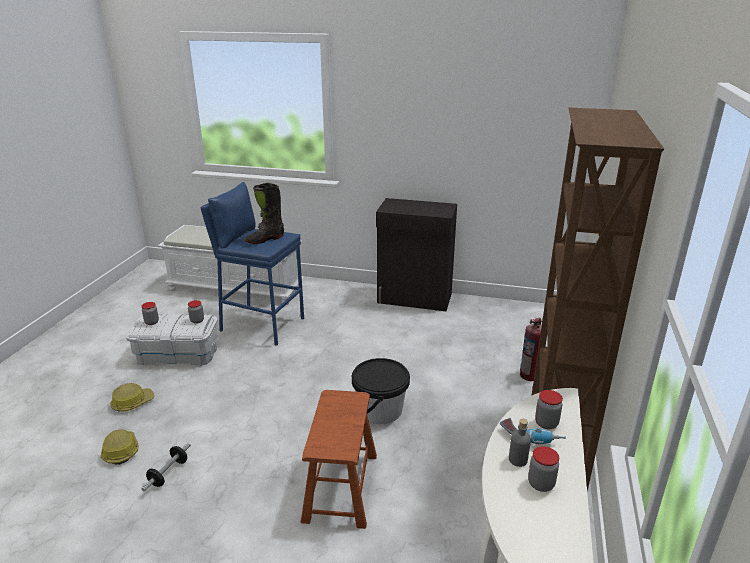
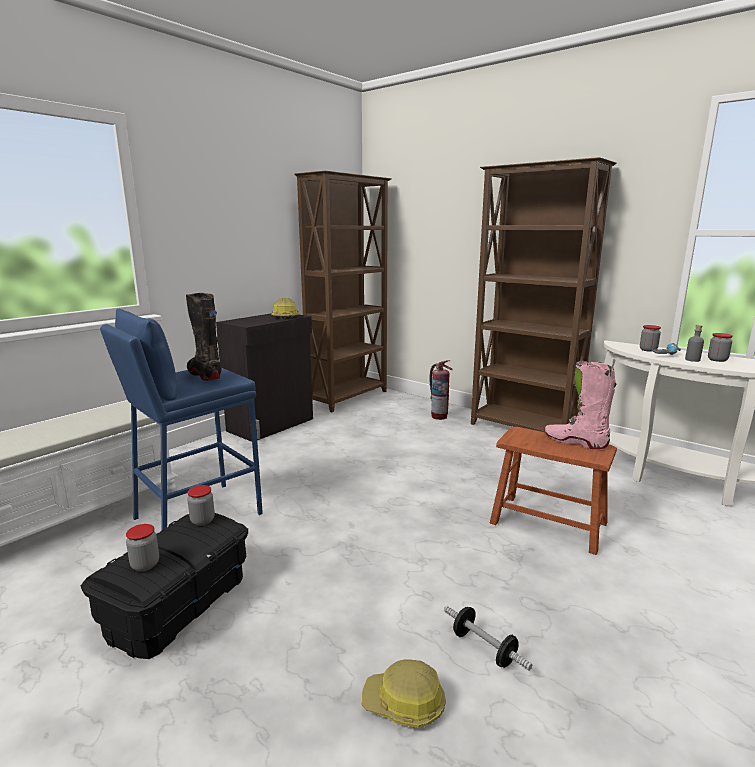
camera: 65 degrees left, 10 degrees down
hard hat [110,383,155,412] -> hard hat moved to [271,298,299,320]
white storage box [126,314,218,366] -> black storage box [81,513,248,659]
black boot [245,183,284,244] -> black boot turned 150 degrees clockwise [186,293,222,381]
black bucket [352,358,410,424] -> none
none -> brown bookcase [294,171,392,412]
none -> pink boot [545,361,616,449]

